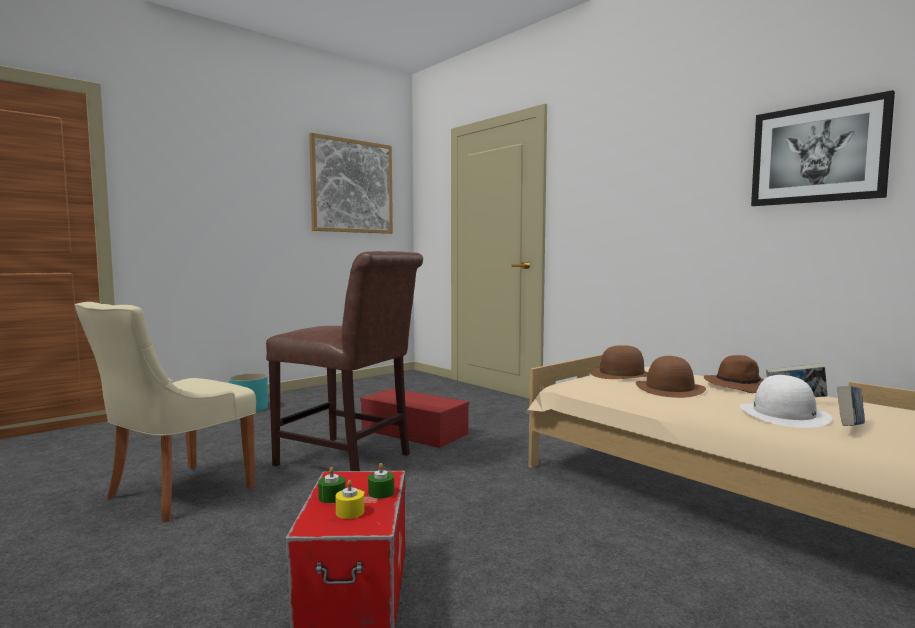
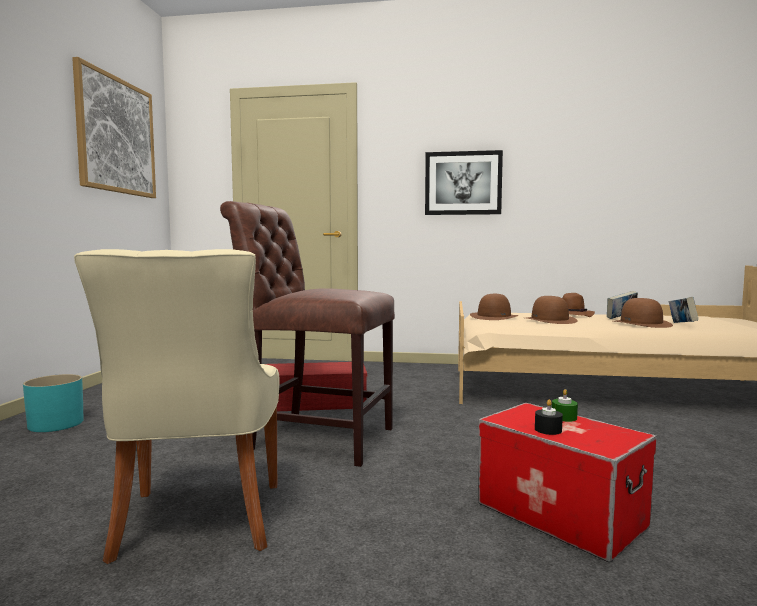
camera: 40 degrees left, 0 degrees up
brown chair [266,251,423,471] -> brown chair turned 150 degrees counterclockwise [220,201,395,467]
green candle [318,467,345,503] -> black candle [535,399,563,435]
yellow candle [335,480,364,519] -> none
white hat [740,375,832,428] -> brown hat [613,298,673,328]
picture [751,90,895,206] -> picture moved to [425,150,503,215]

